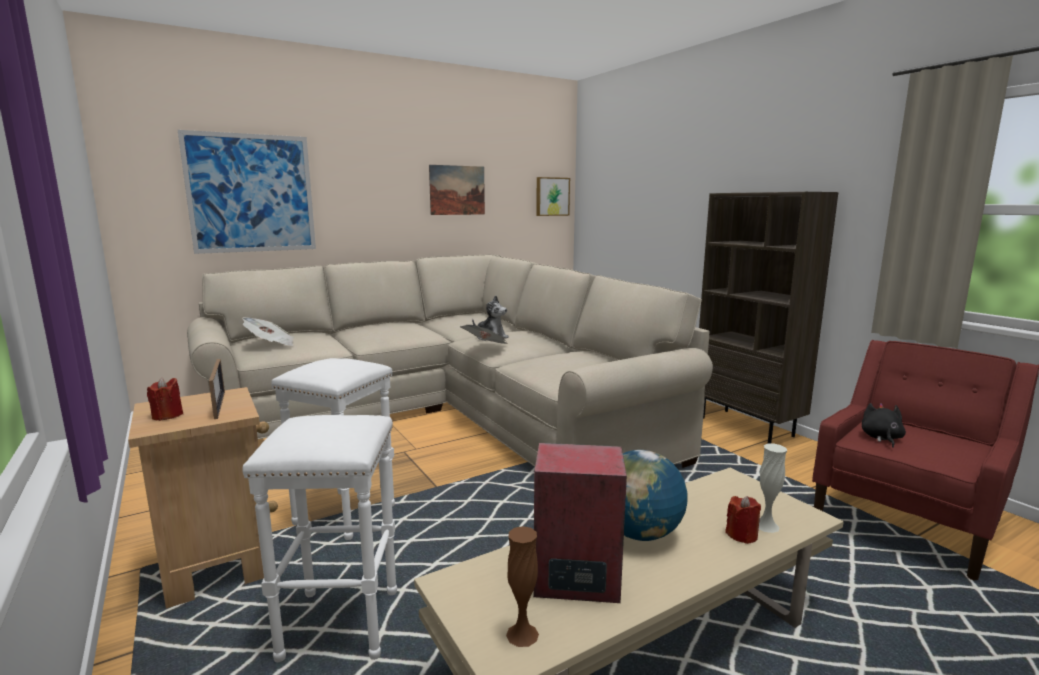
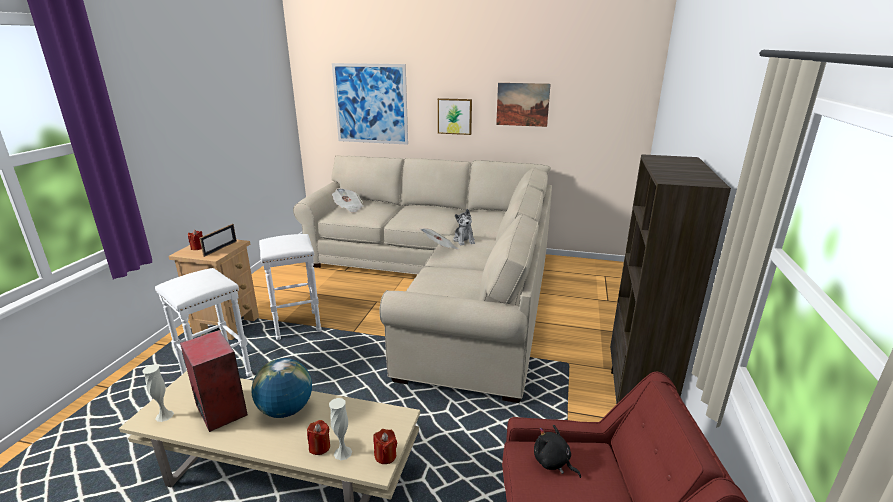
camera: 45 degrees right, 10 degrees up
brown vase [506,526,539,647] -> white vase [142,365,174,422]
picture [536,177,570,216] -> picture moved to [438,98,472,135]
black plush toy [862,403,906,448] -> black plush toy turned 105 degrees counterclockwise [534,425,581,478]
none -> red candle [373,429,397,464]

